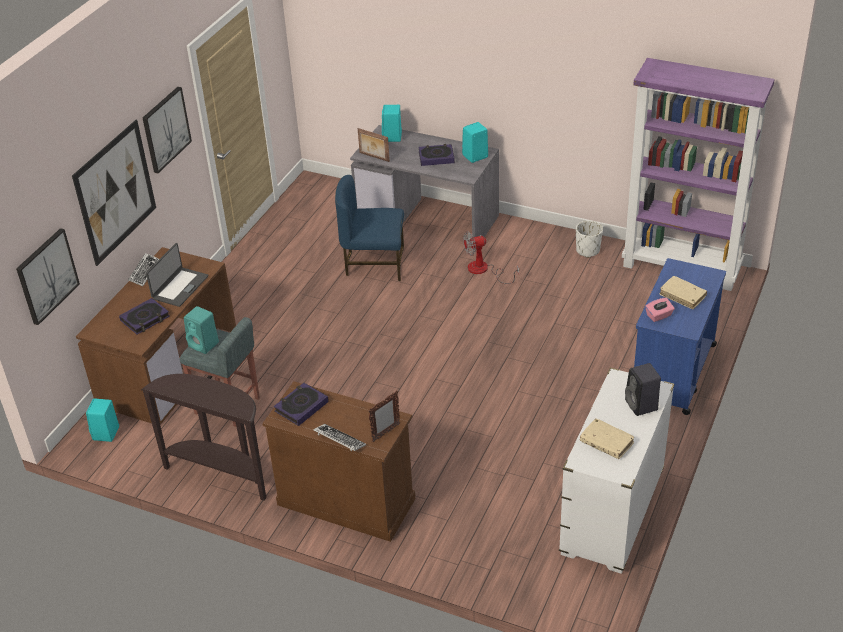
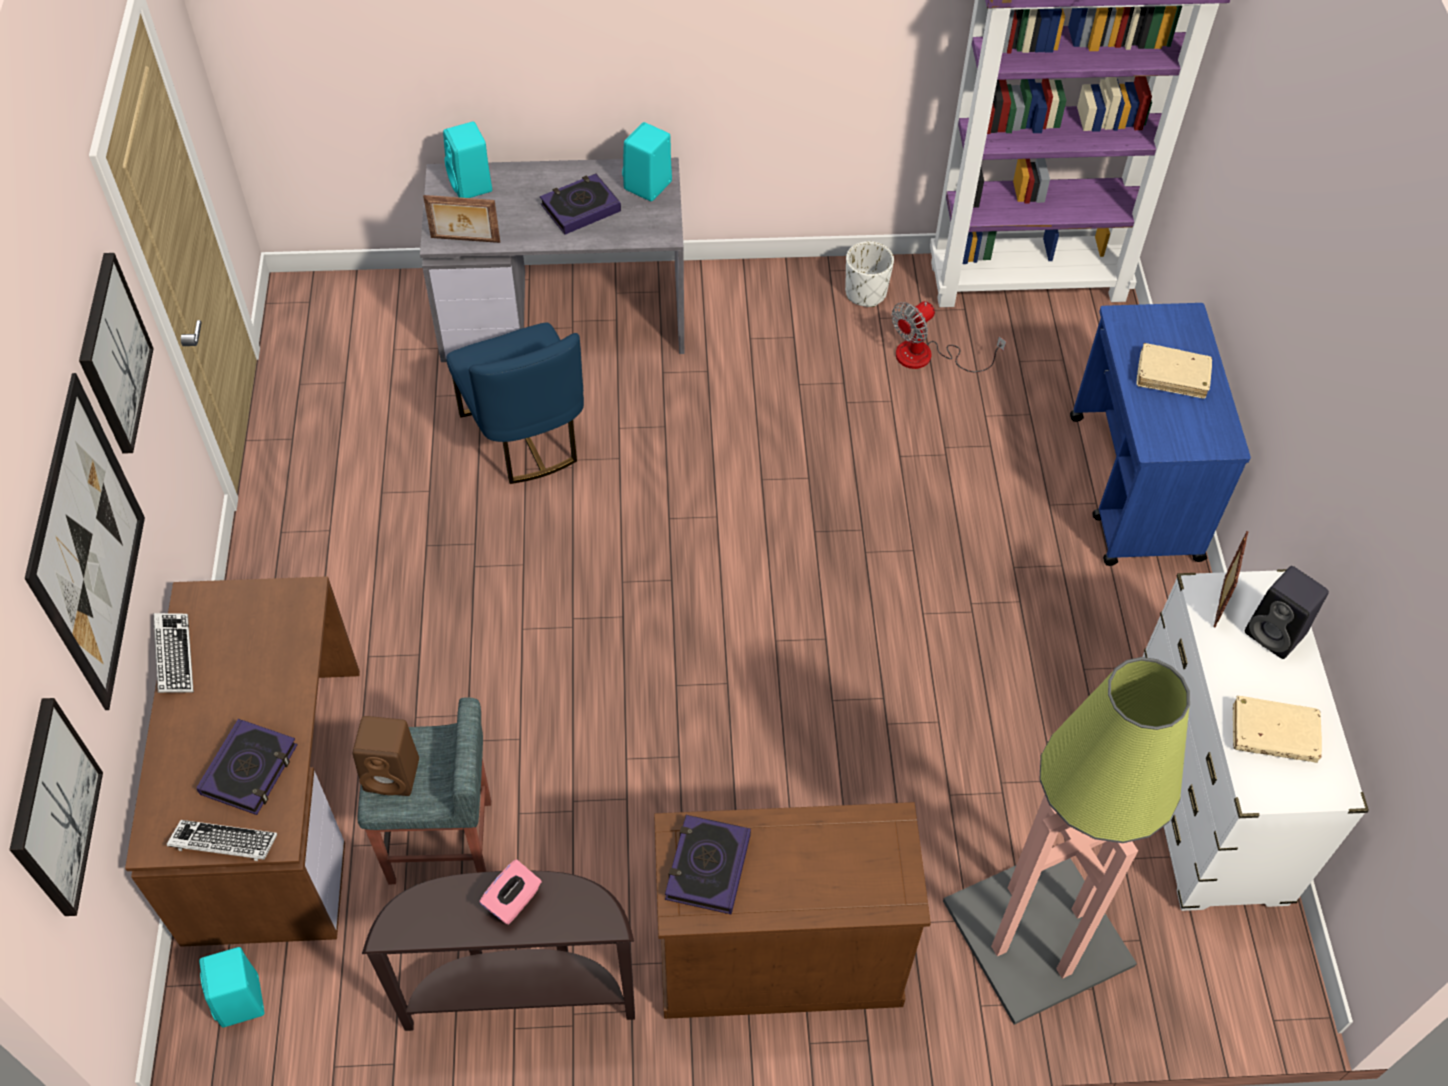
camera: 30 degrees left, 15 degrees up
laptop [146,243,208,307] -> none
turquoise speaker [184,306,219,354] -> brown speaker [353,716,419,796]
keyboard [313,424,366,451] -> keyboard moved to [167,820,277,861]
blue chair [335,175,404,281] -> blue chair turned 90 degrees counterclockwise [446,323,584,484]
picture frame [368,391,400,442] -> picture frame moved to [1213,531,1248,628]
fan [463,231,519,284] -> fan moved to [891,301,1006,372]
pink tissue box [645,298,675,322] -> pink tissue box moved to [479,860,542,925]
none -> floor lamp [943,657,1190,1025]

